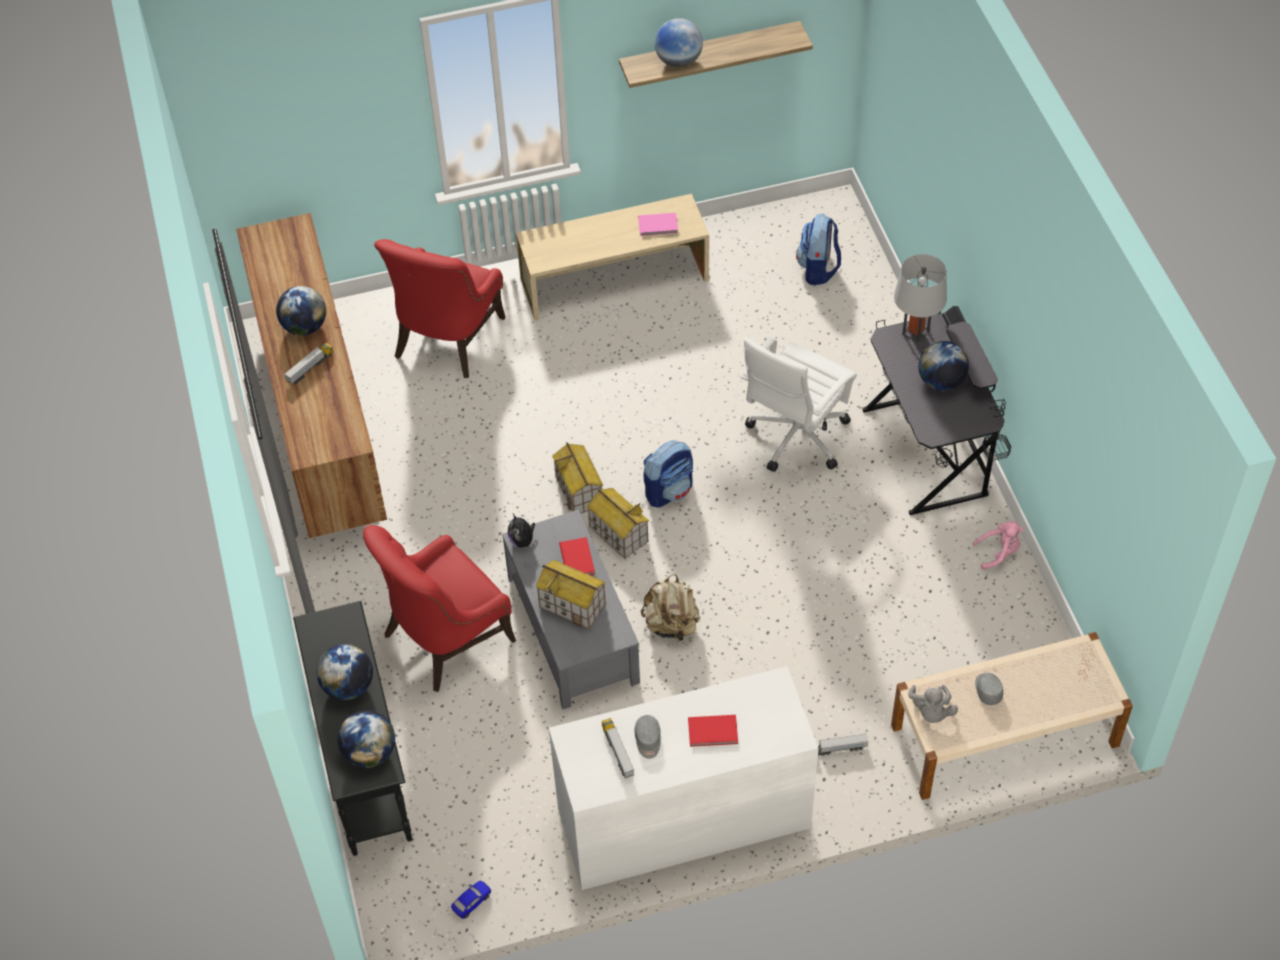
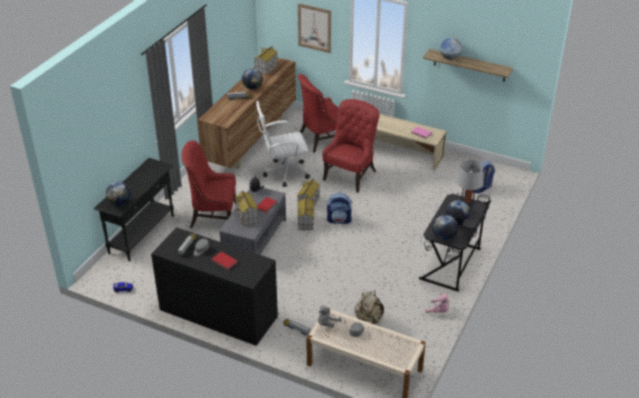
camera: 40 degrees right, 15 degrees down
globe [317,644,373,700] -> globe moved to [433,215,458,240]
white dresser [549,666,819,890] -> black dresser [151,227,278,346]
beige backpack [640,574,700,644] -> beige backpack moved to [354,291,384,324]
white office chair [741,337,857,472] -> white office chair moved to [256,101,310,187]
none -> toy house [254,46,278,75]
none -> picture [298,3,331,53]
none -> red chair [322,99,380,193]

